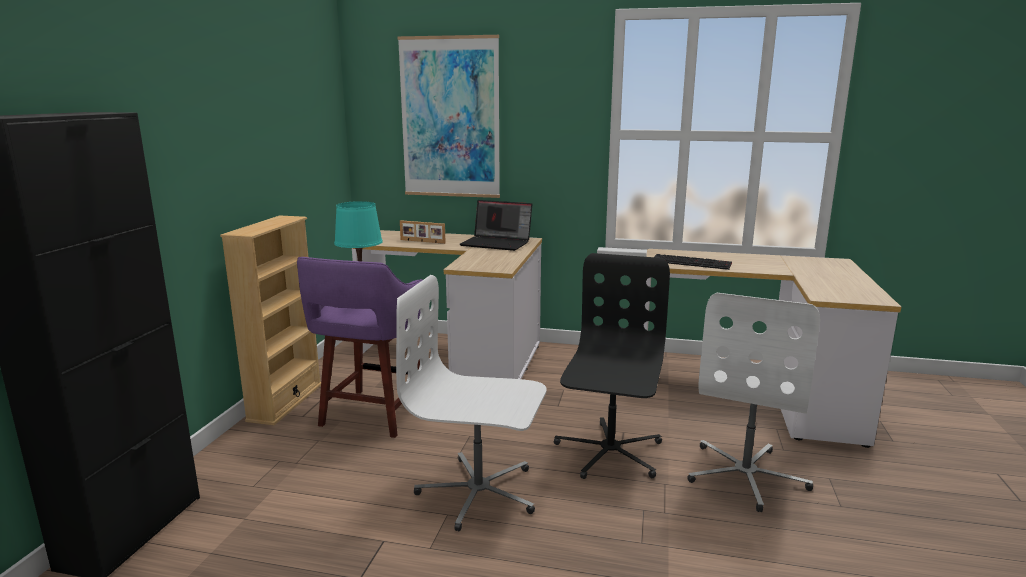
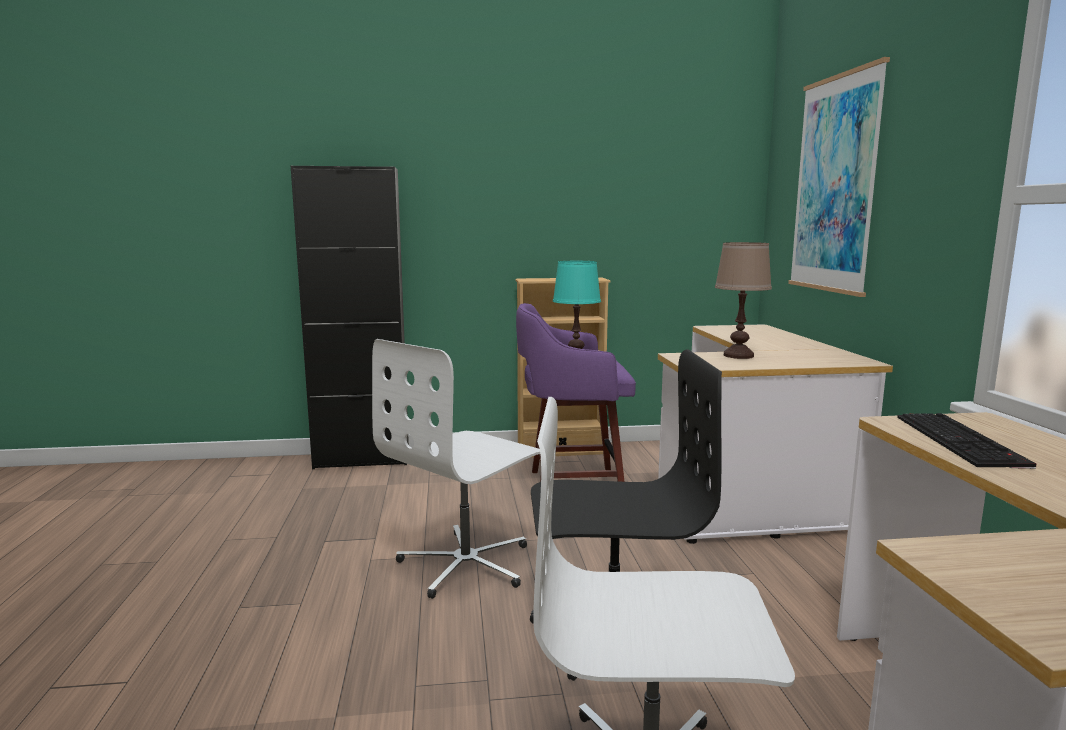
camera: 70 degrees right, 5 degrees down
white office chair [396,275,547,531] -> white office chair turned 135 degrees counterclockwise [372,339,540,599]
picture frame [400,220,446,244] -> none
laptop [460,200,532,251] -> none
none -> brown table lamp [715,242,772,359]

